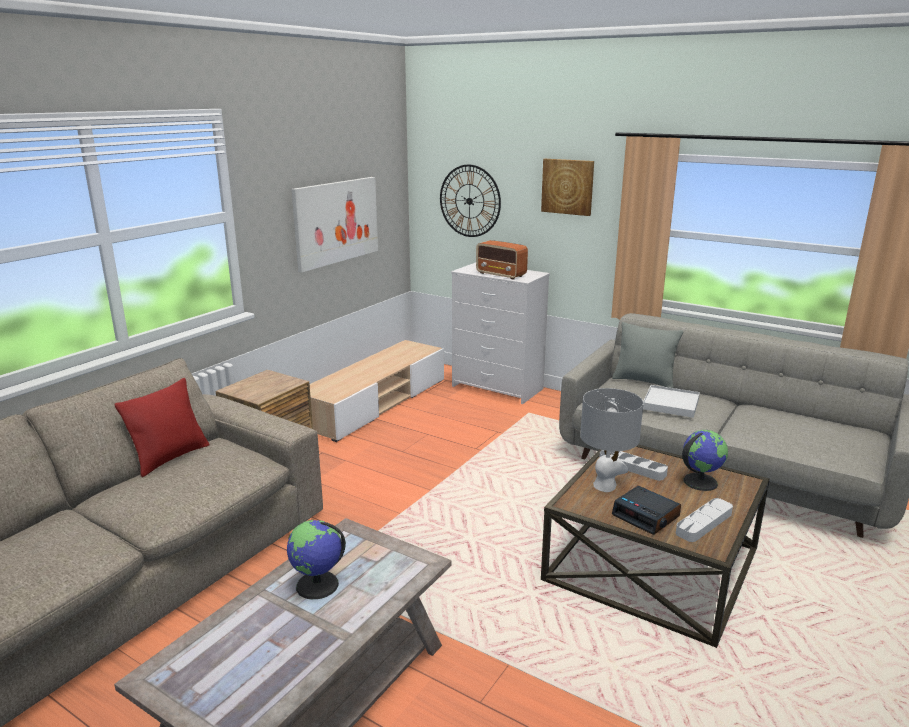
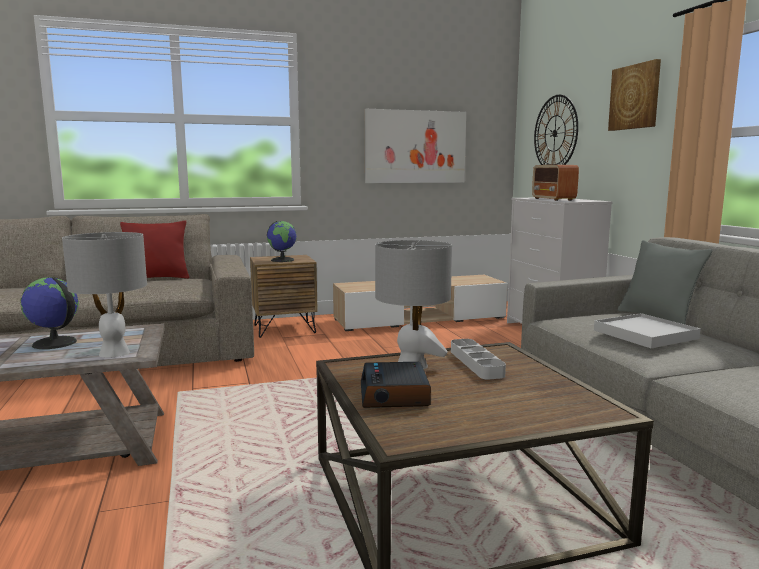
camera: 40 degrees right, 10 degrees down
grey tray [676,498,733,542] -> none
globe [682,430,728,491] -> globe moved to [267,221,296,262]
none -> grey table lamp [62,232,147,358]

